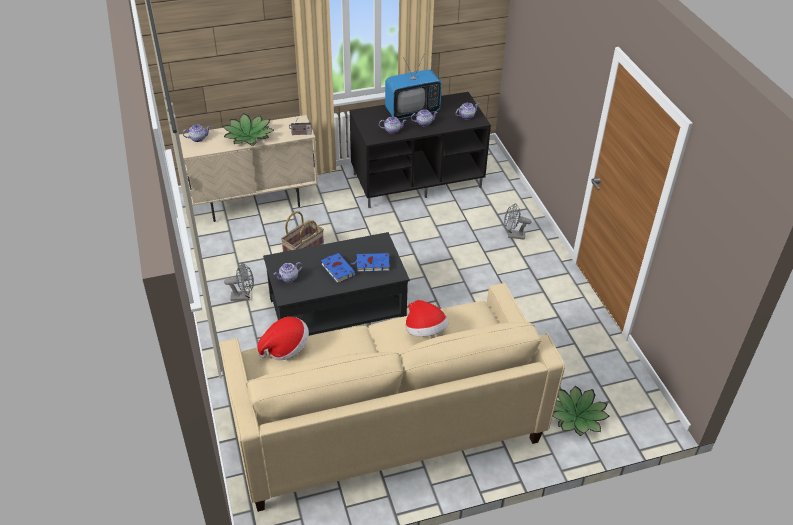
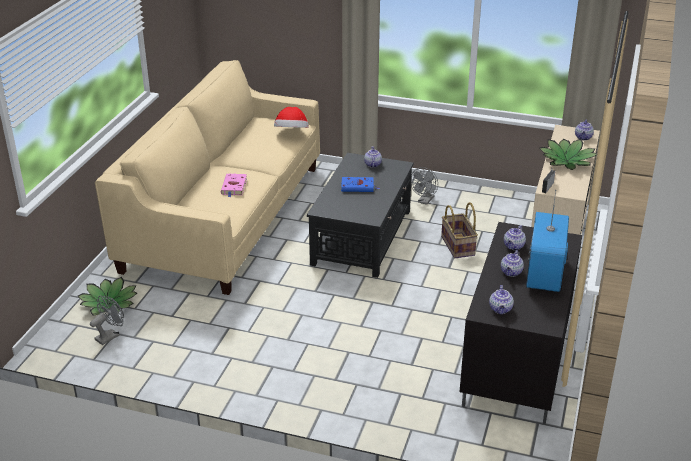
camera: 125 degrees right, 10 degrees down
blue book [350,253,390,272] -> none
hat [406,300,449,336] -> pink book [221,173,247,197]
grey fan [504,203,532,240] -> grey fan moved to [90,296,124,345]

